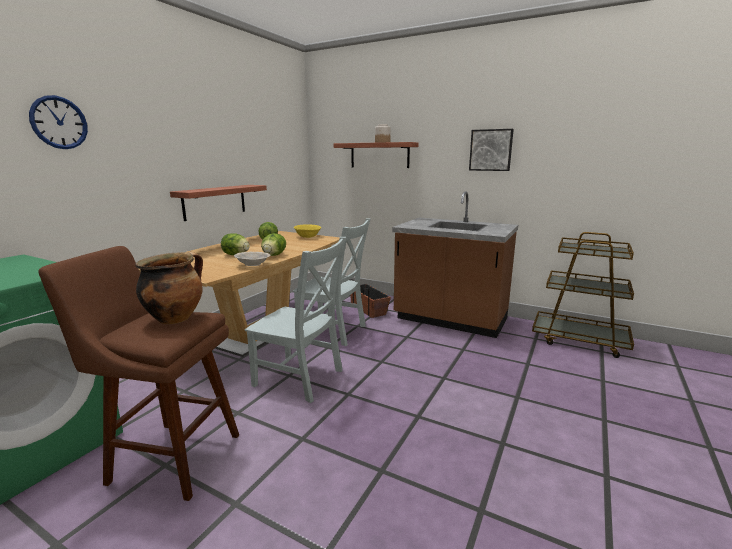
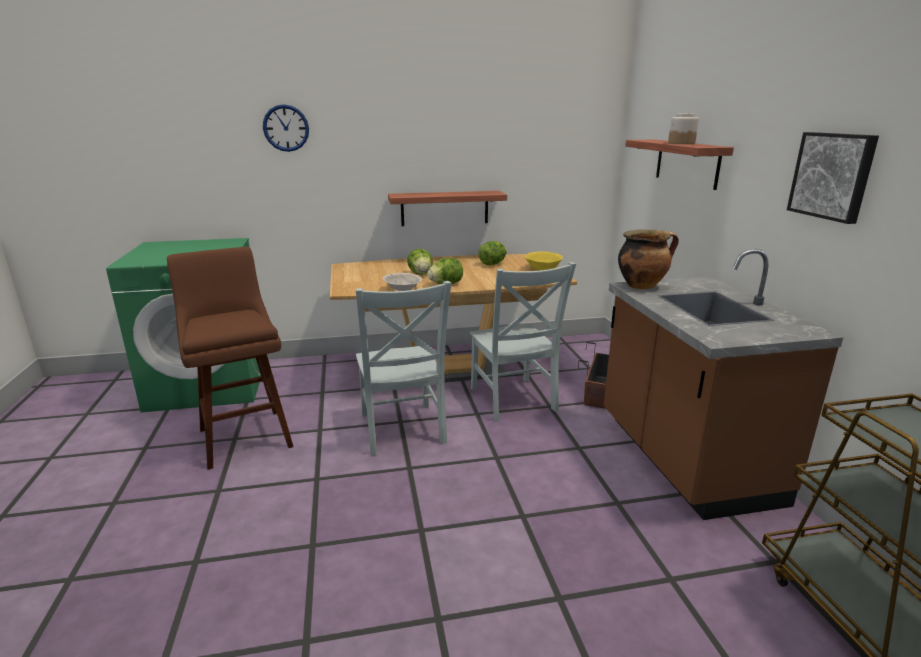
camera: 50 degrees right, 5 degrees up
cooking pot [136,252,203,324] -> cooking pot moved to [618,229,679,289]

